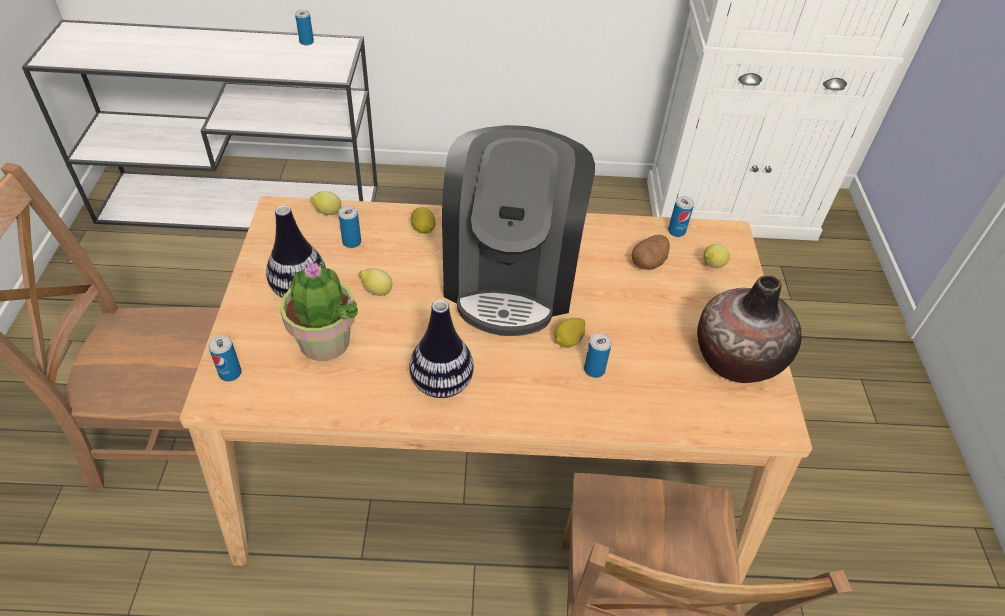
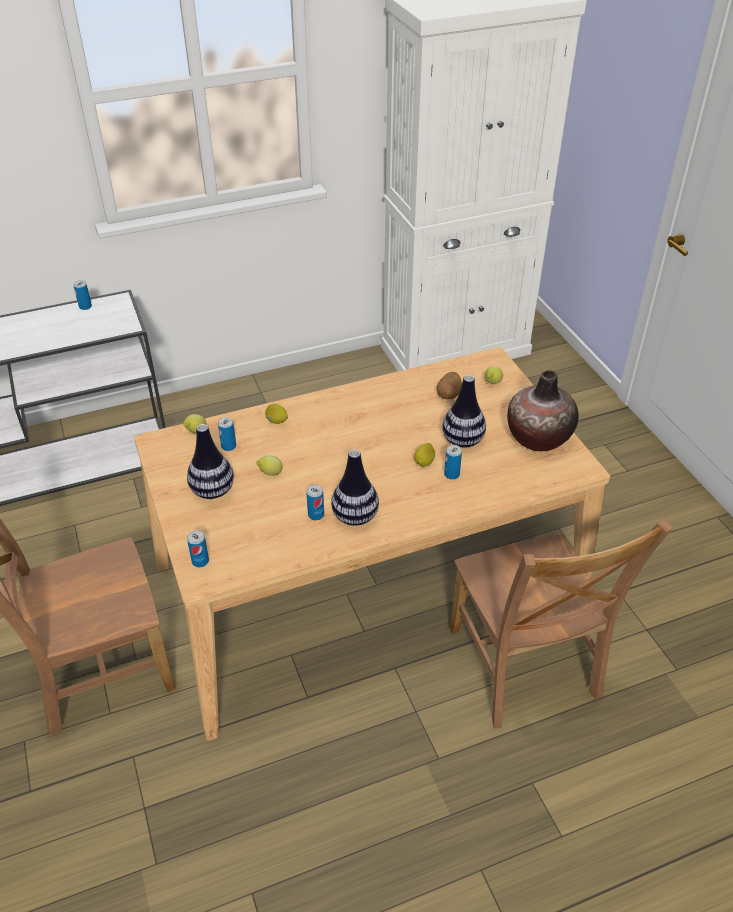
camera: 20 degrees left, 5 degrees down
potted plant [280,262,359,361] -> none
coffee machine [442,125,595,336] -> none
can [668,196,694,237] -> can moved to [306,485,324,520]
none -> vase [442,375,486,448]

